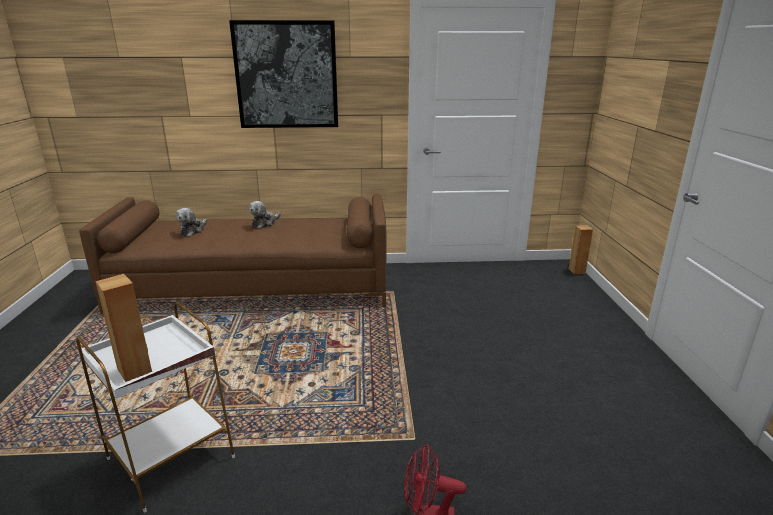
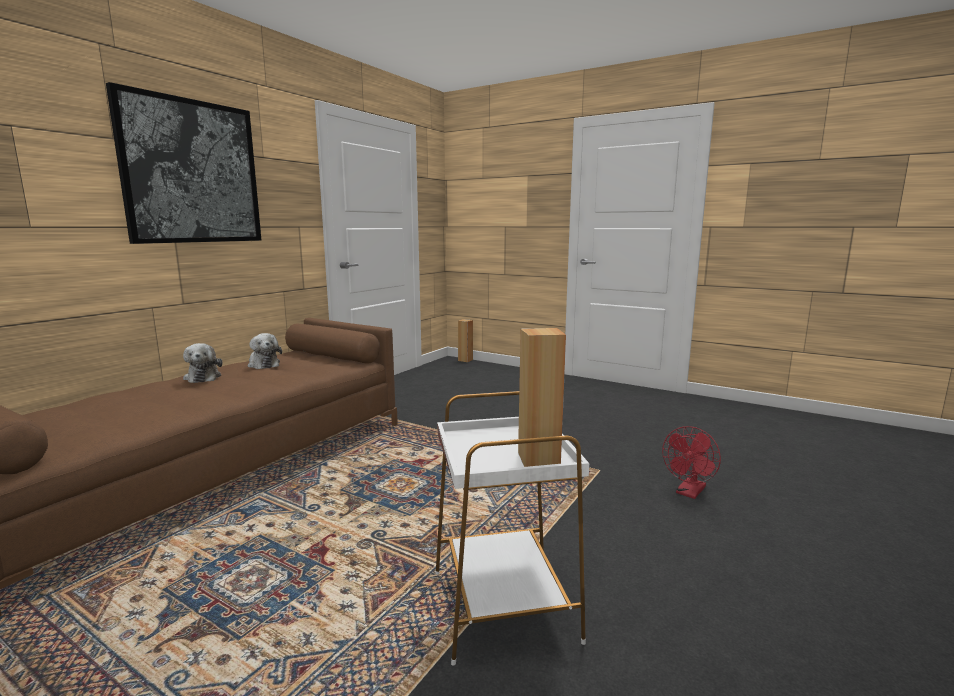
camera: 55 degrees left, 10 degrees down
plush toy [176,208,207,236] -> plush toy moved to [248,333,282,369]

